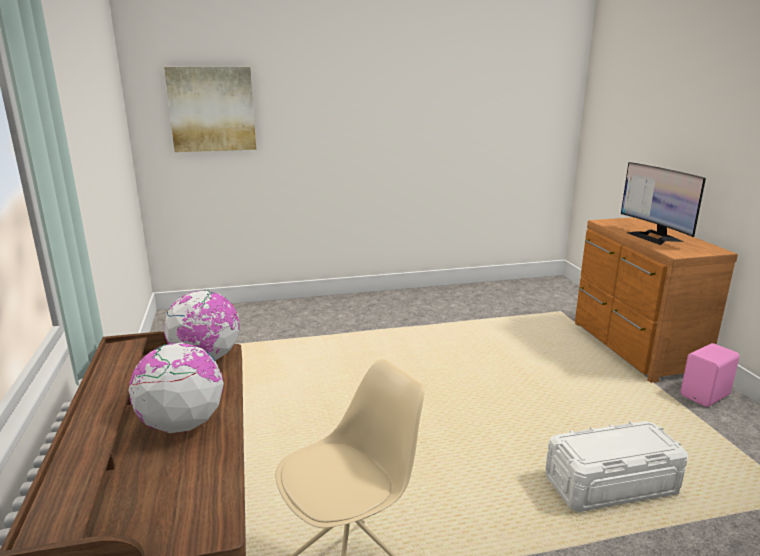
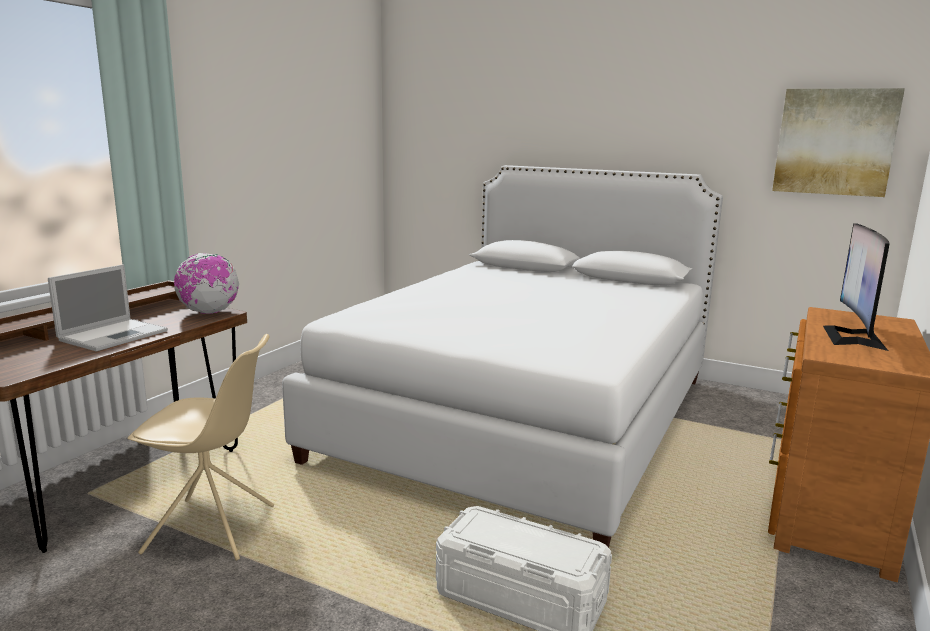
camera: 40 degrees right, 5 degrees down
globe [128,342,224,433] -> laptop [48,264,168,351]
picture [164,67,256,152] -> picture moved to [772,88,905,197]
pink speaker [680,343,740,407] -> none
none -> white bed [282,165,723,548]

